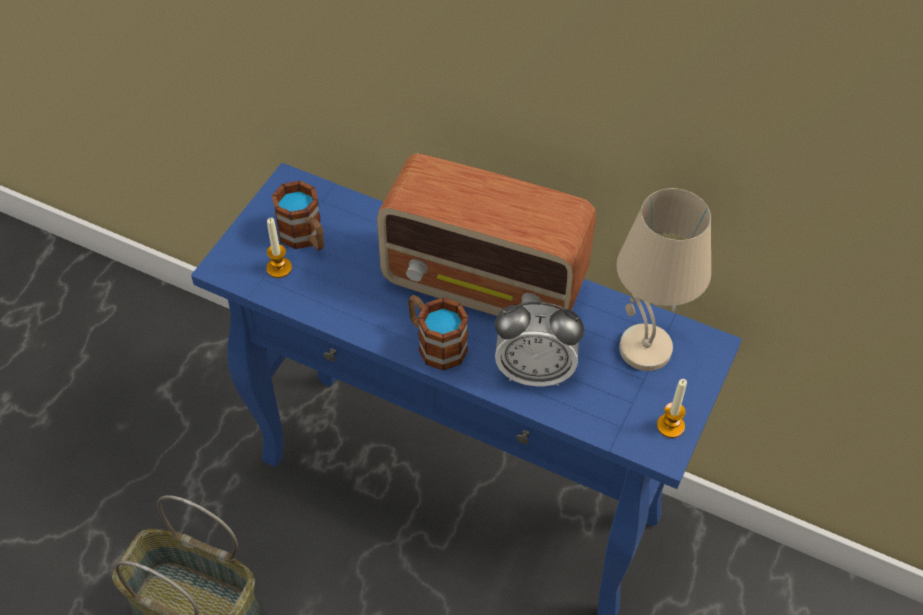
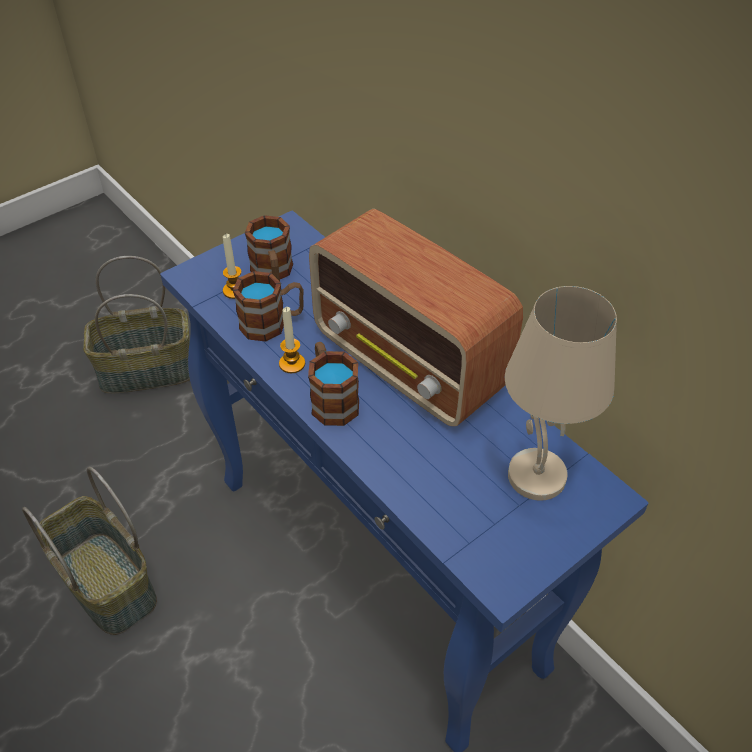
camera: 25 degrees right, 5 degrees down
alarm clock [495,302,584,386] -> none
candle [657,379,687,438] -> candle moved to [279,307,305,373]
none -> basket [83,256,190,394]
none -> mug [233,271,304,342]

